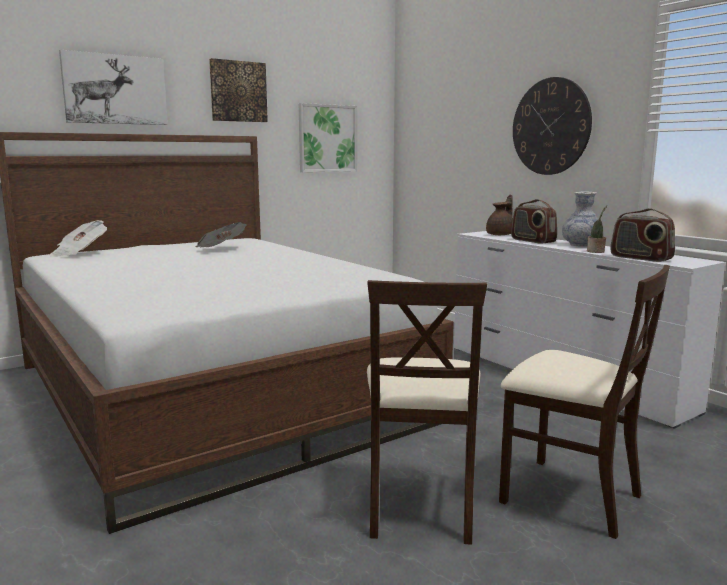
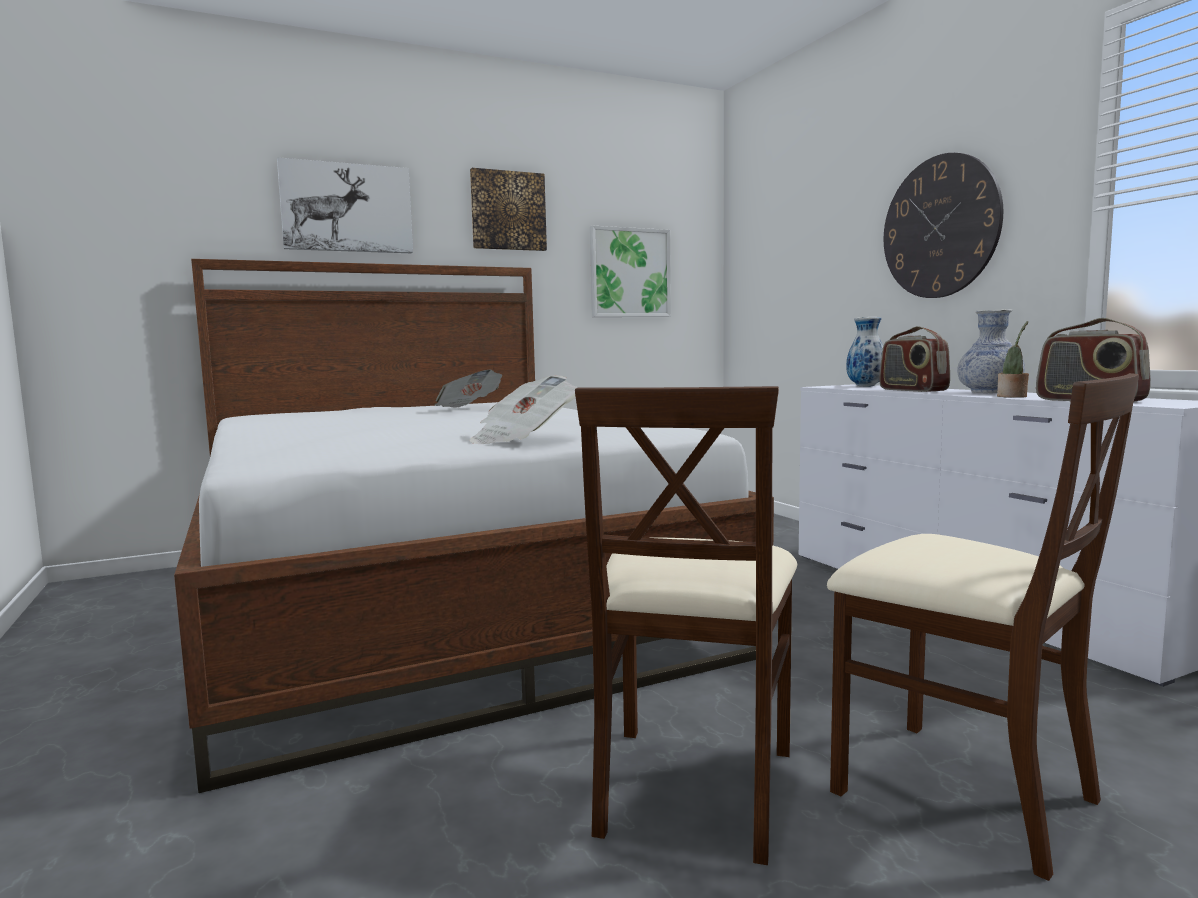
camera: 10 degrees right, 5 degrees down
newspaper [49,220,107,257] -> newspaper moved to [469,375,577,444]
brown teapot [486,195,513,235] -> vase [846,317,883,387]

